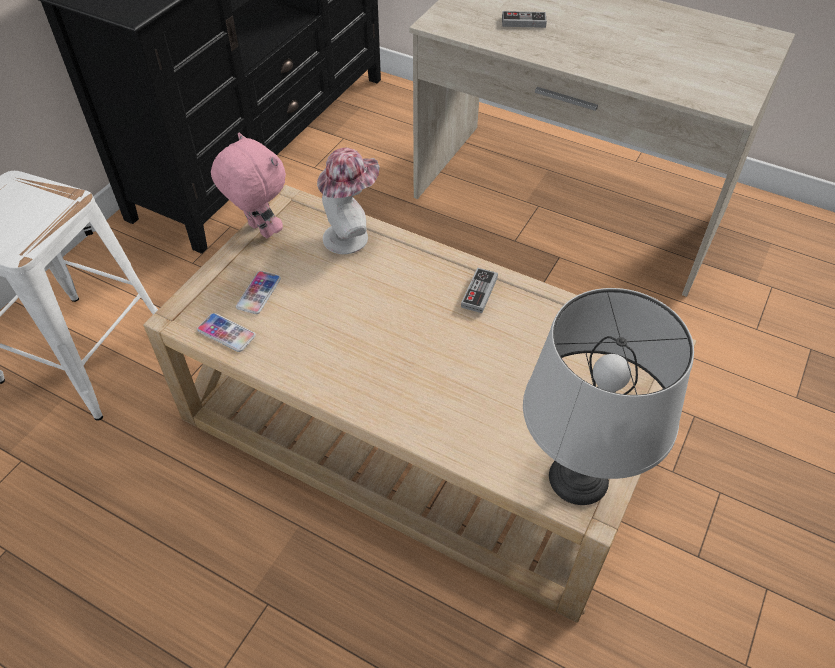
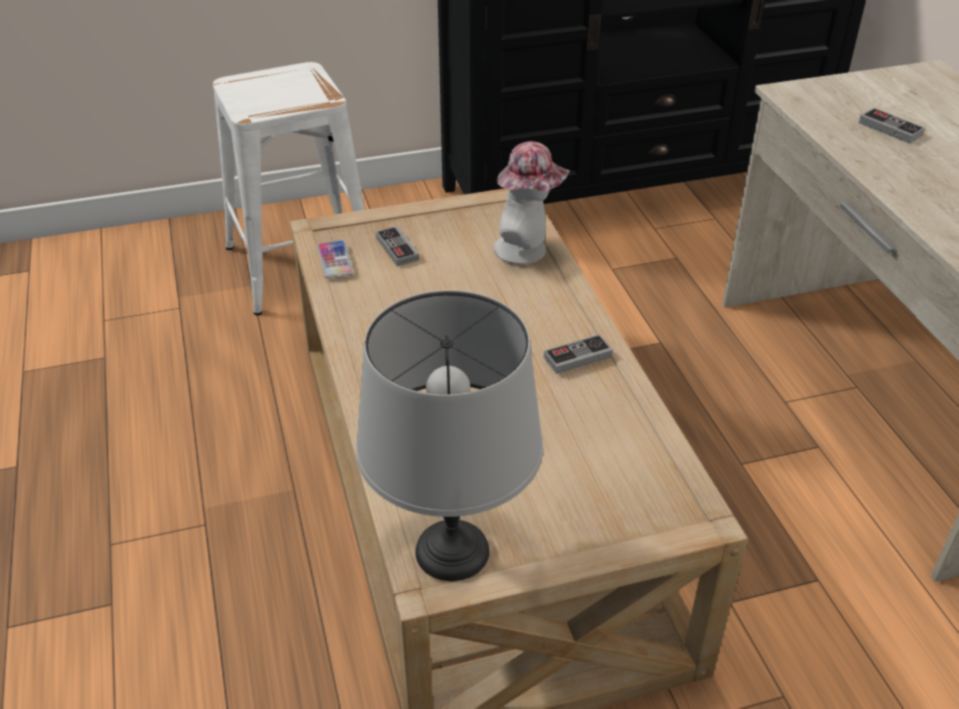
camera: 45 degrees right, 10 degrees down
pink plush toy [211,132,286,238] -> none
phone [236,271,281,314] -> game controller [376,226,419,267]

